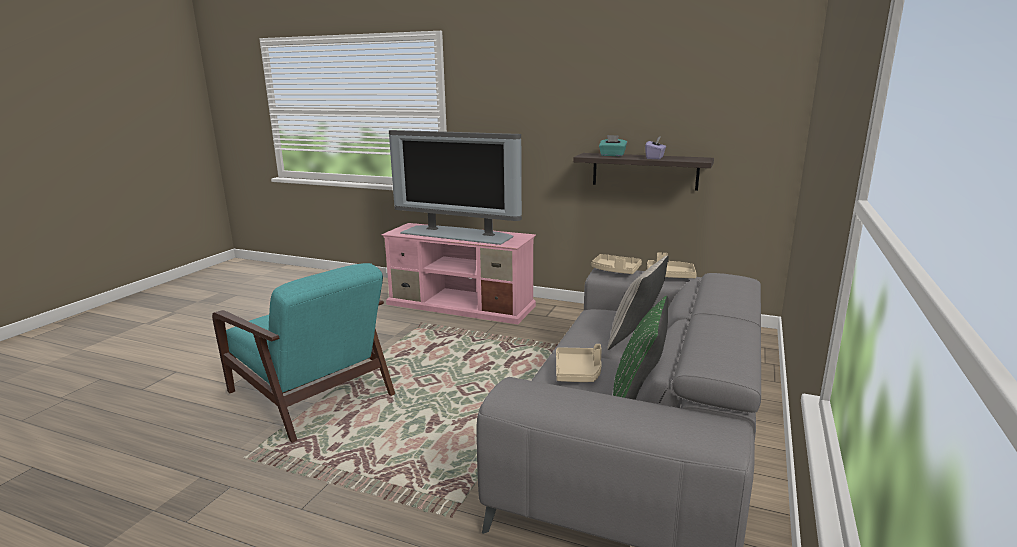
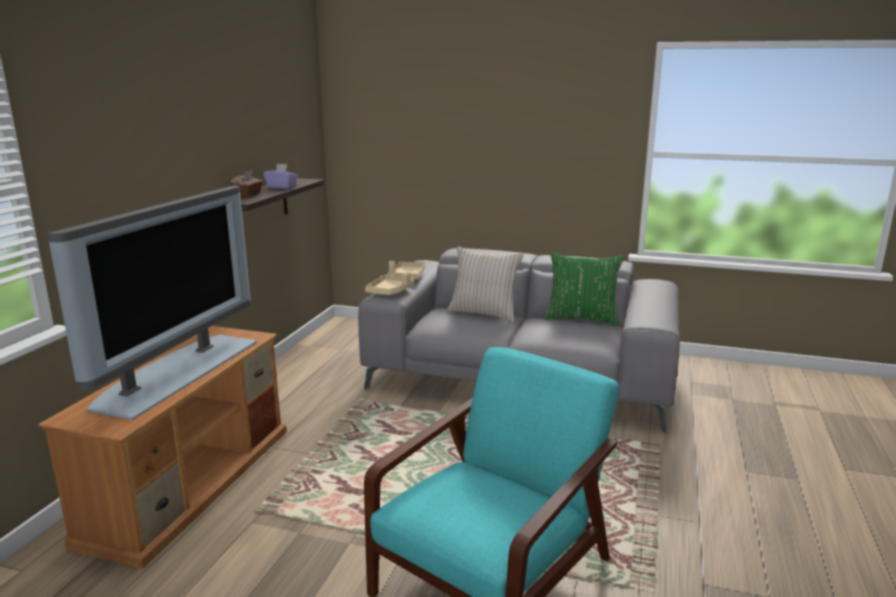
camera: 95 degrees left, 0 degrees up
pink tv stand [382,223,536,324] -> brown tv stand [37,326,287,569]
beige tray [556,344,602,382] -> none
turquoise tissue box [599,135,627,156] -> brown tissue box [230,170,263,197]

